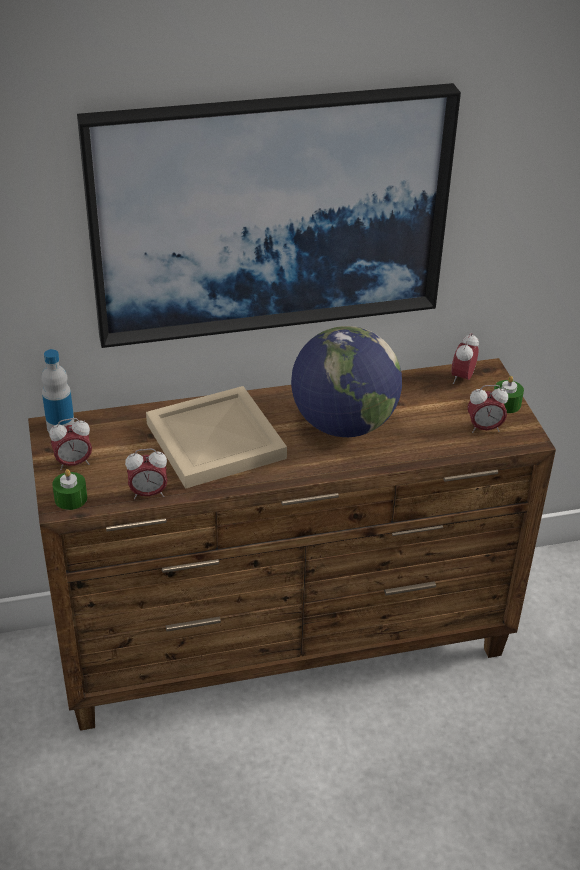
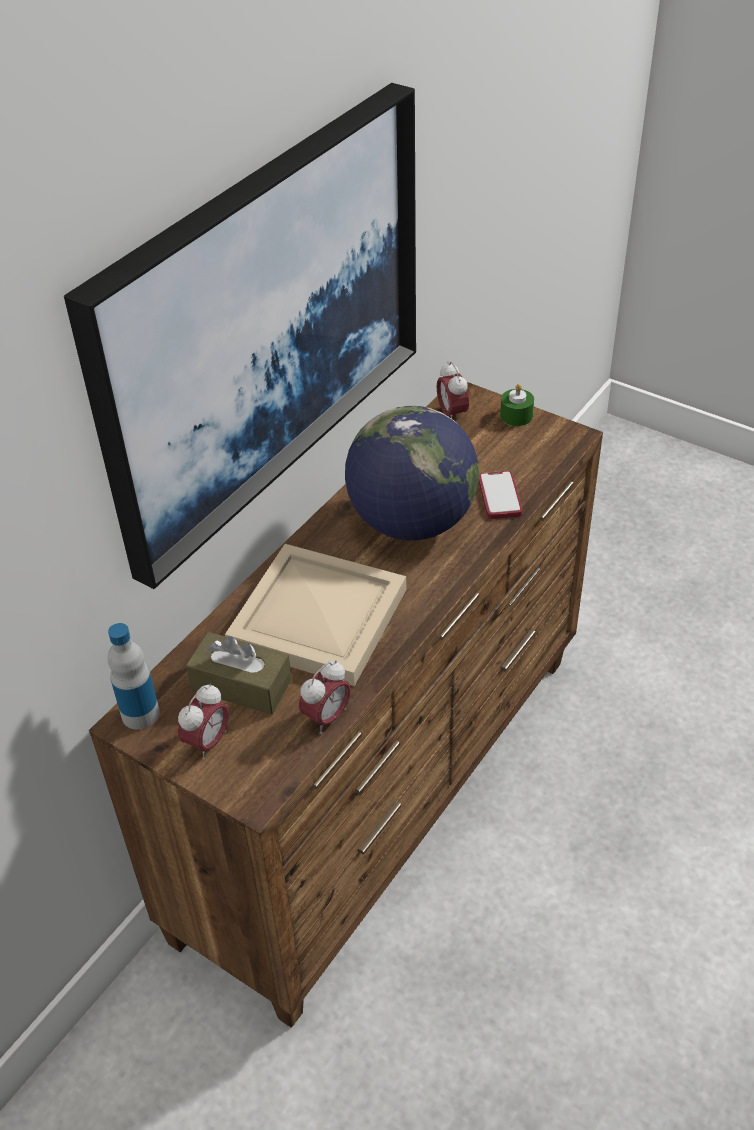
camera: 40 degrees left, 5 degrees up
green candle [52,469,87,510] -> none
alarm clock [468,385,508,433] -> none
none -> brown tissue box [186,632,292,714]
none -> phone [478,471,522,519]

